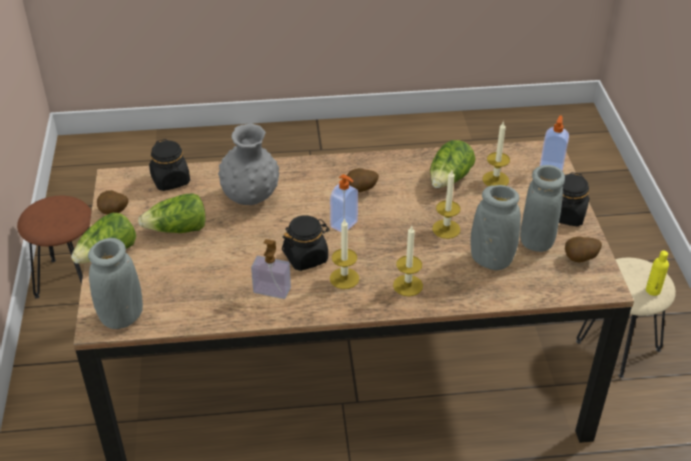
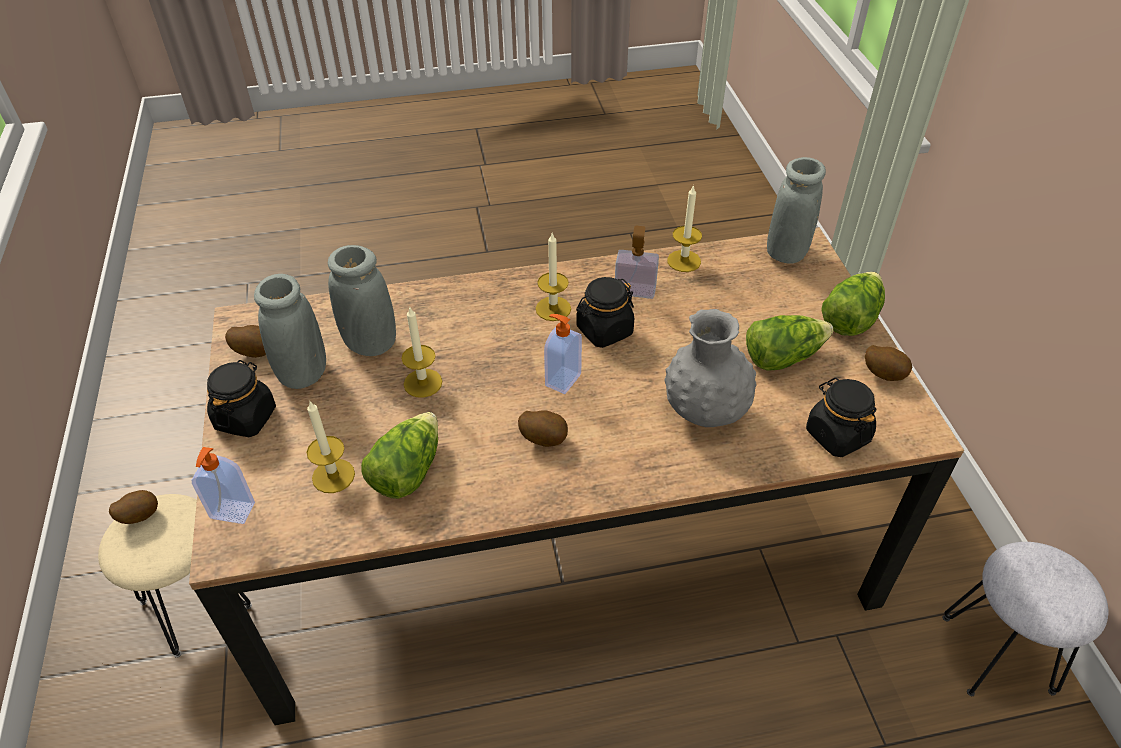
camera: 175 degrees right, 5 degrees up
brown stool [17,196,91,299] -> grey stool [943,542,1108,696]
candle [393,225,423,296] -> candle moved to [667,185,702,272]
yellow bottle [646,251,669,296] -> potato [109,490,158,524]

